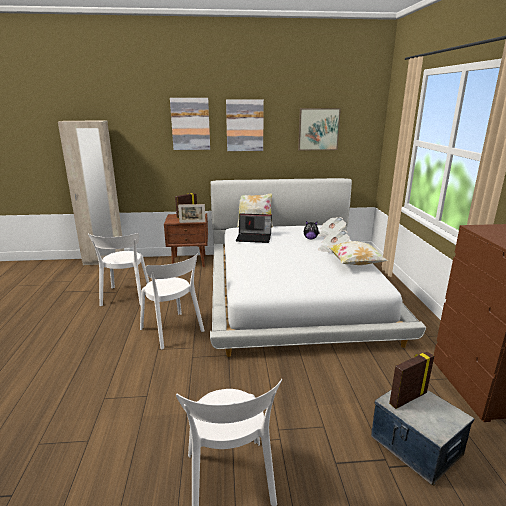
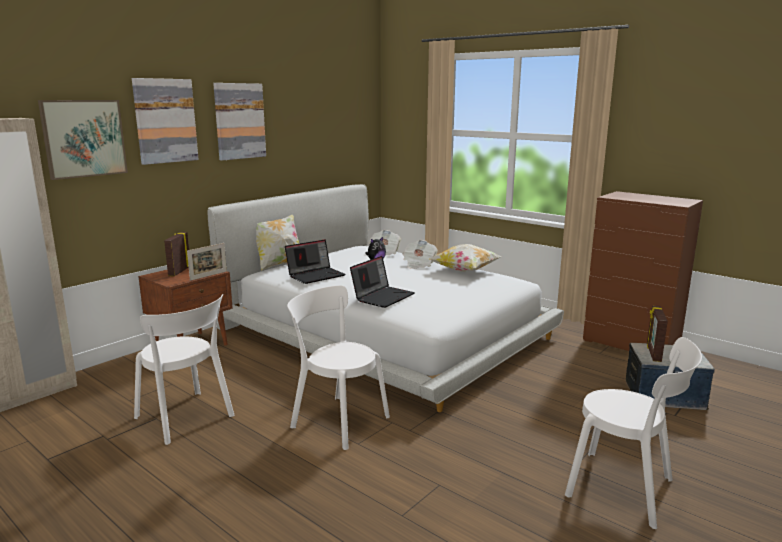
camera: 45 degrees left, 5 degrees down
white chair [140,251,205,350] -> white chair turned 150 degrees counterclockwise [287,285,390,450]
picture [298,108,341,150] -> picture moved to [38,100,128,180]
none -> laptop [350,256,415,308]

